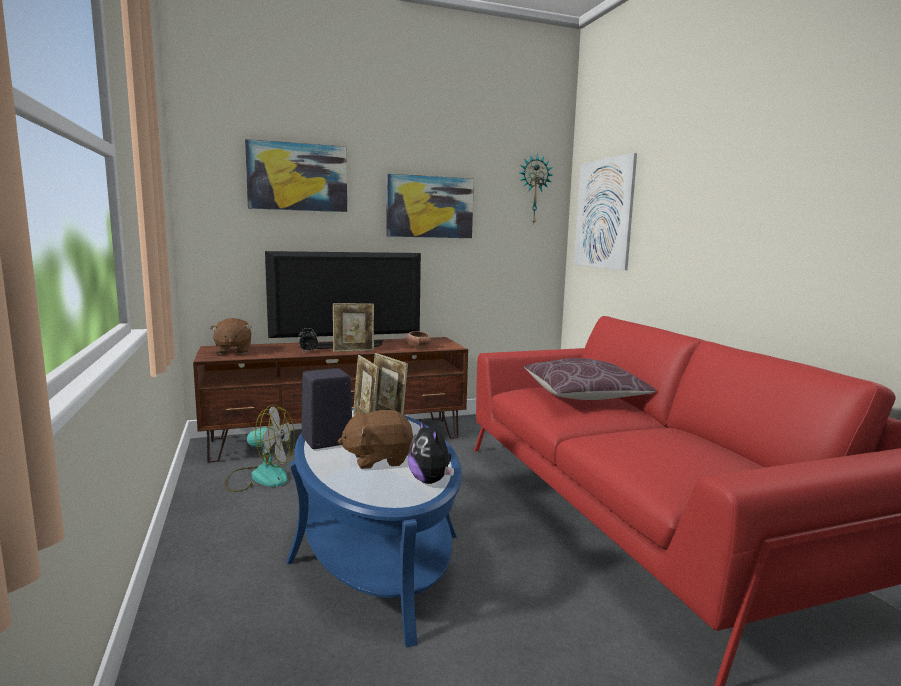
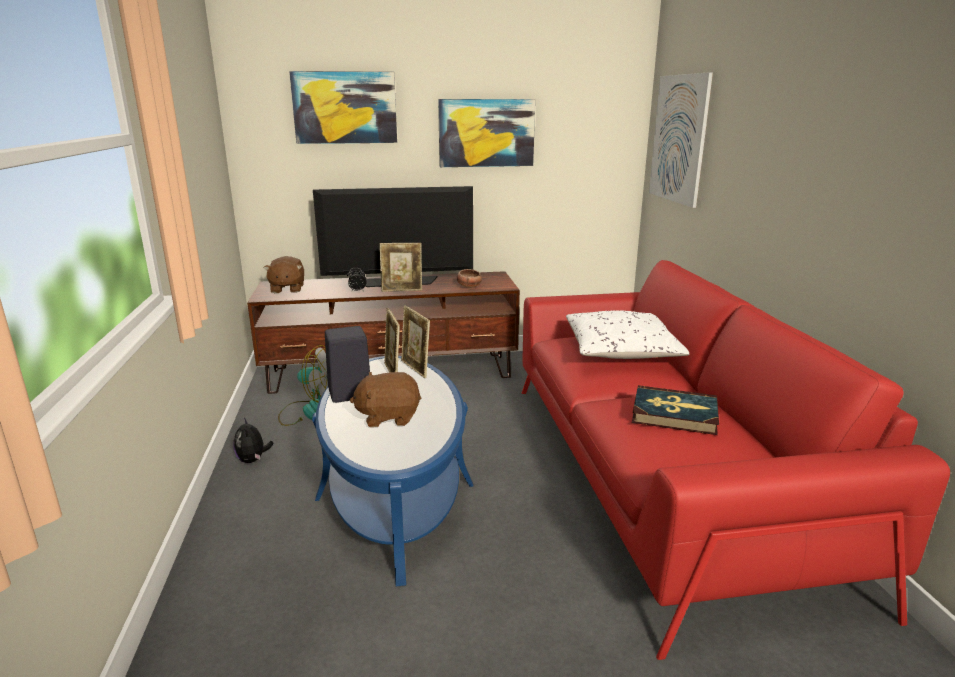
camera: 10 degrees right, 10 degrees up
plush toy [408,420,454,484] -> plush toy moved to [234,417,273,463]
wall clock [520,154,553,225] -> none
brown pillow [524,358,656,400] -> white pillow [566,311,689,359]
none -> book [632,385,719,435]

